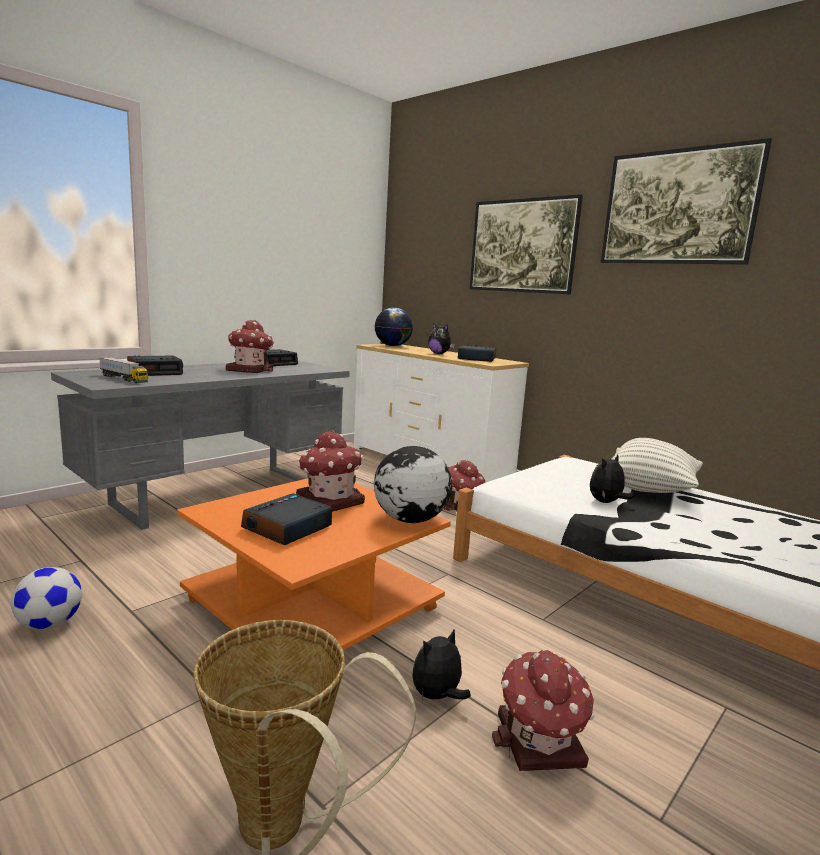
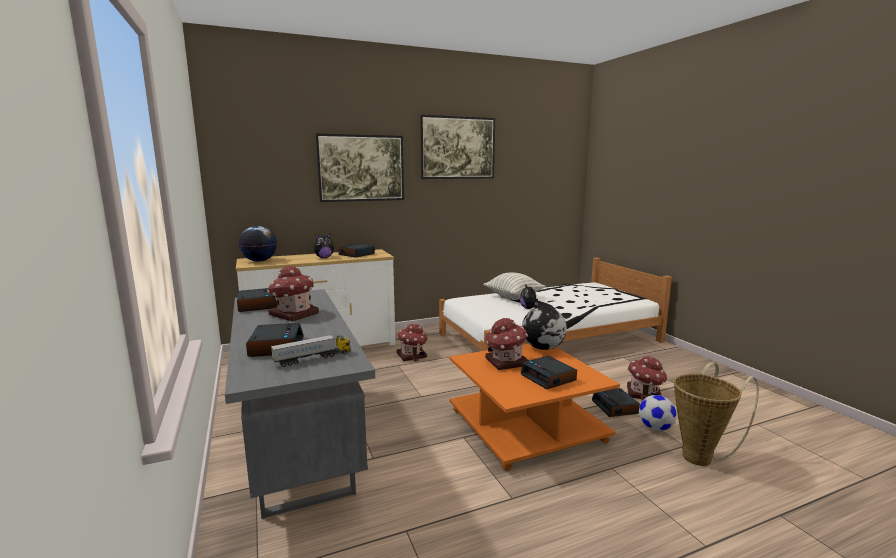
camera: 65 degrees left, 0 degrees up
football [11,567,82,630] -> football moved to [639,395,677,431]
plush toy [412,629,471,699] -> alarm clock [592,388,640,417]

